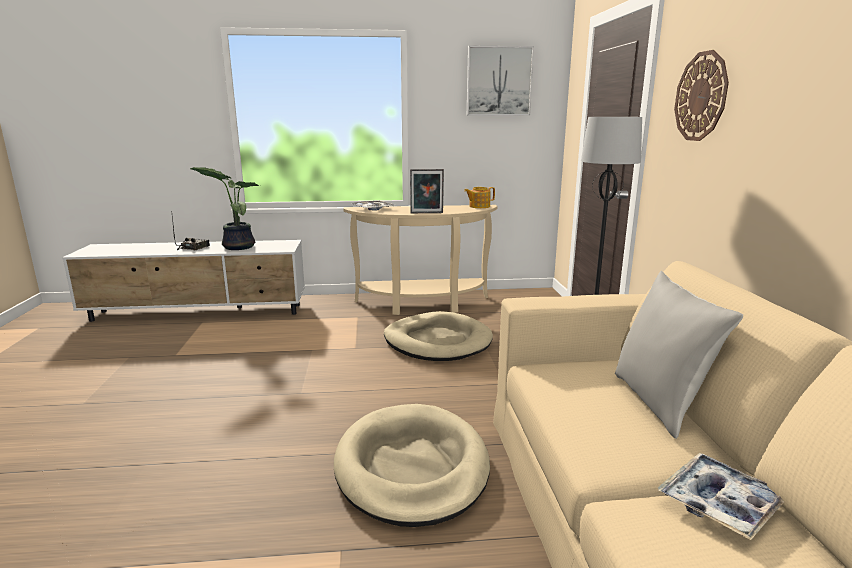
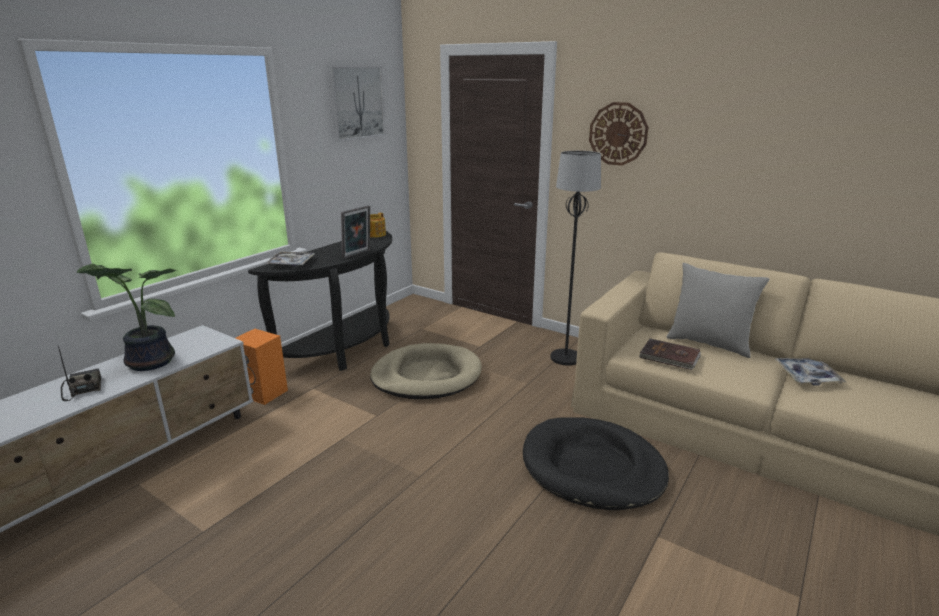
camera: 50 degrees left, 5 degrees up
beige dog bed [334,404,490,527] -> black dog bed [523,417,669,510]
beige console table [343,205,498,315] -> black console table [248,231,392,371]
none -> orange speaker [236,329,288,405]
none -> brown book [639,339,701,370]

